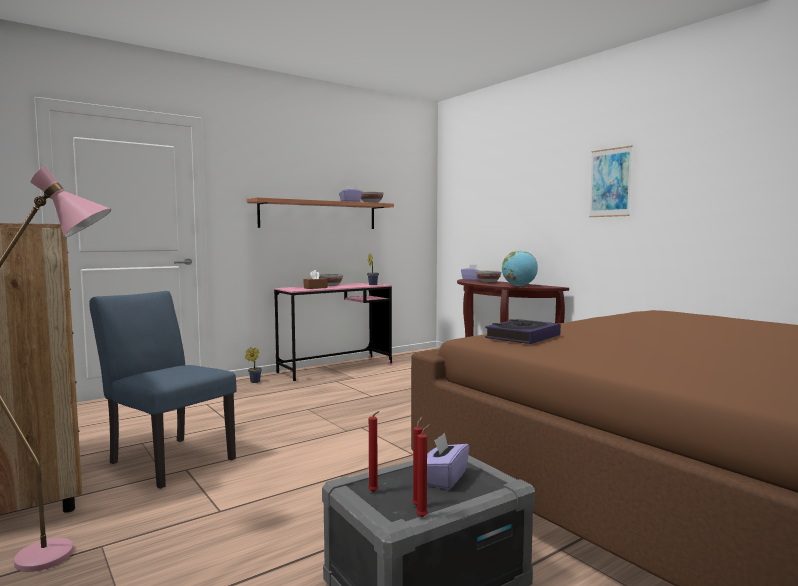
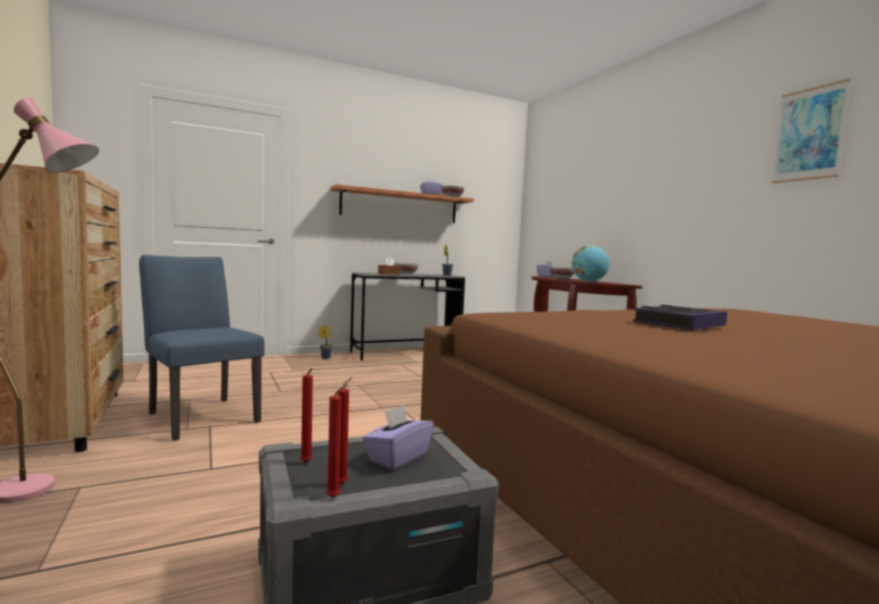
camera: 10 degrees right, 0 degrees up
pink desk [274,283,393,381] -> grey desk [350,272,465,360]
book [485,319,561,344] -> book moved to [633,305,727,330]
picture [589,145,632,217] -> picture moved to [772,79,850,183]

